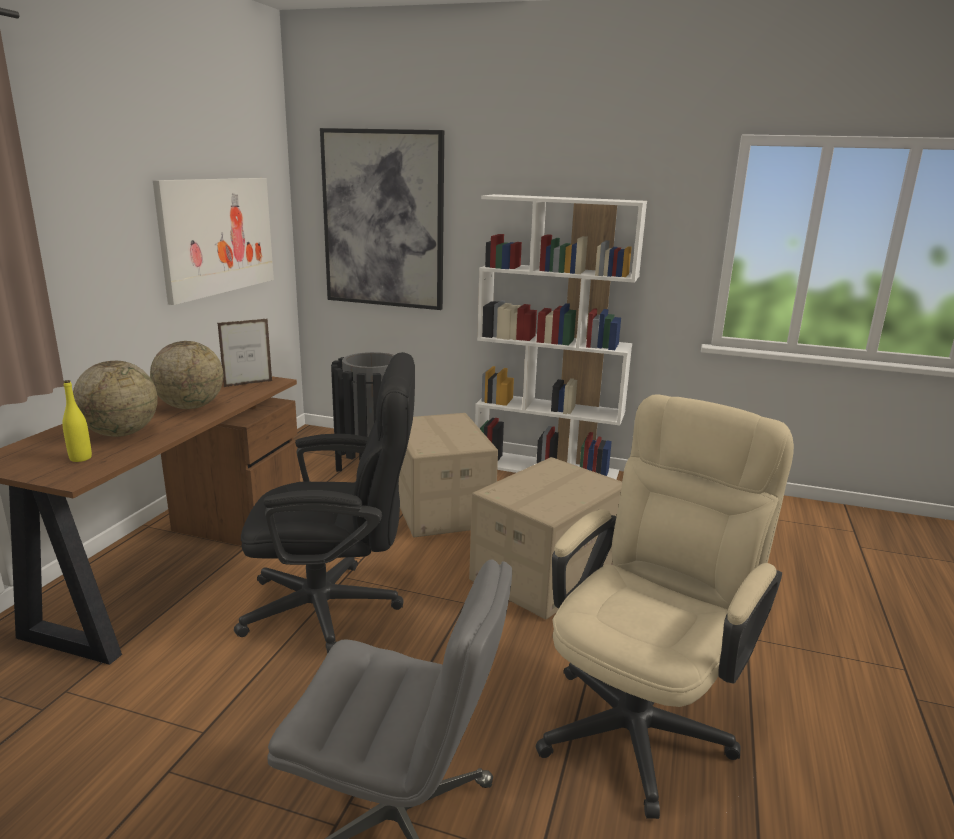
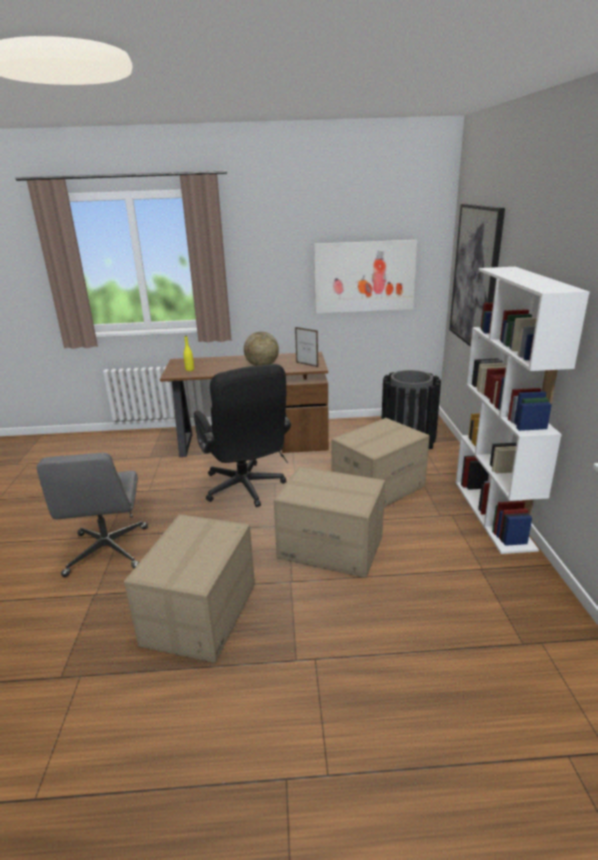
camera: 70 degrees right, 5 degrees up
globe [73,361,158,437] -> none
beige office chair [536,394,794,819] -> cardboard box [124,514,255,663]

